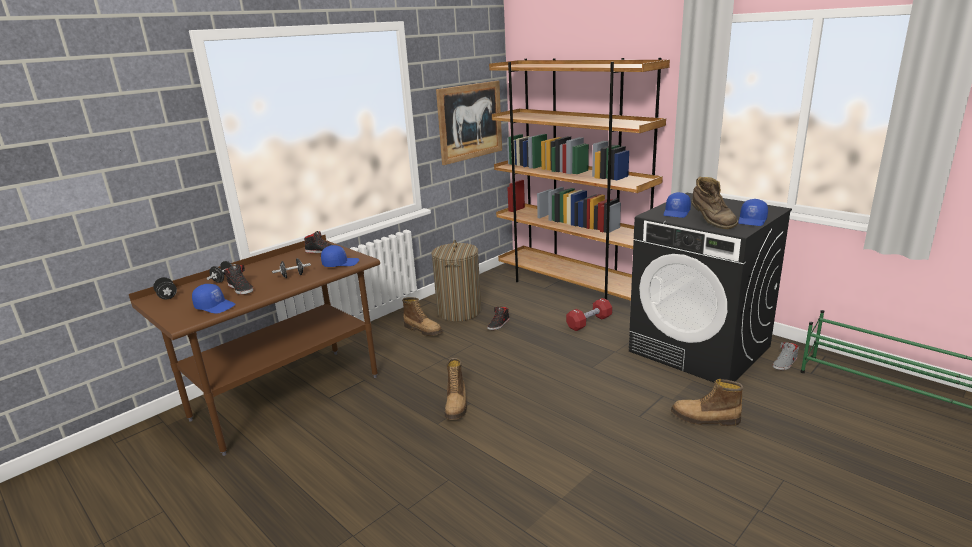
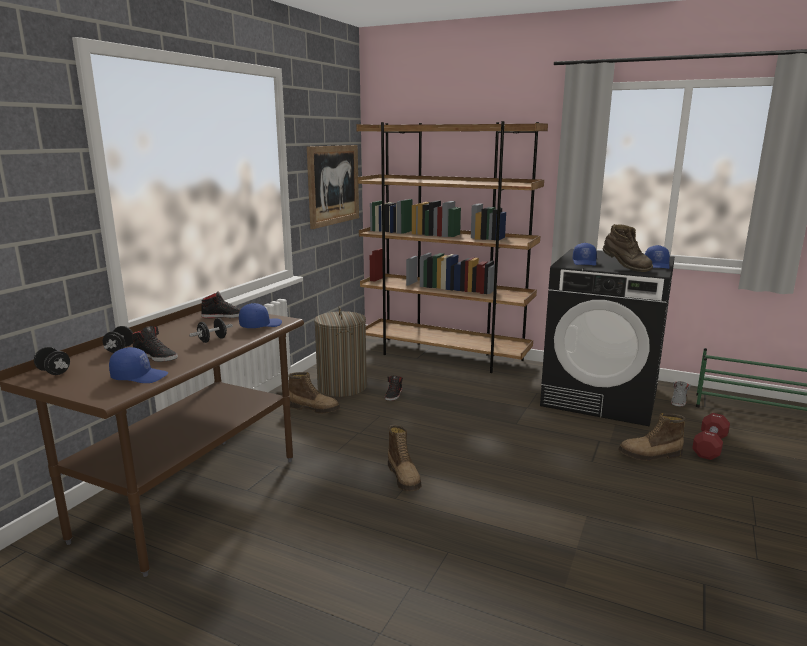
camera: 20 degrees left, 5 degrees down
red dumbbell [566,298,612,331] -> red dumbbell moved to [692,413,730,460]

